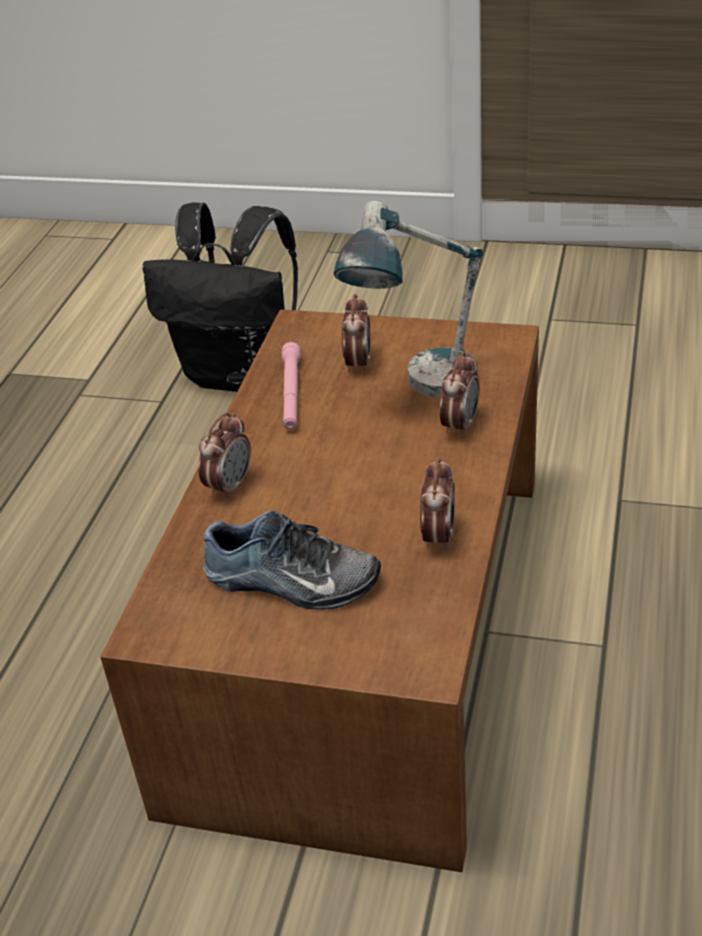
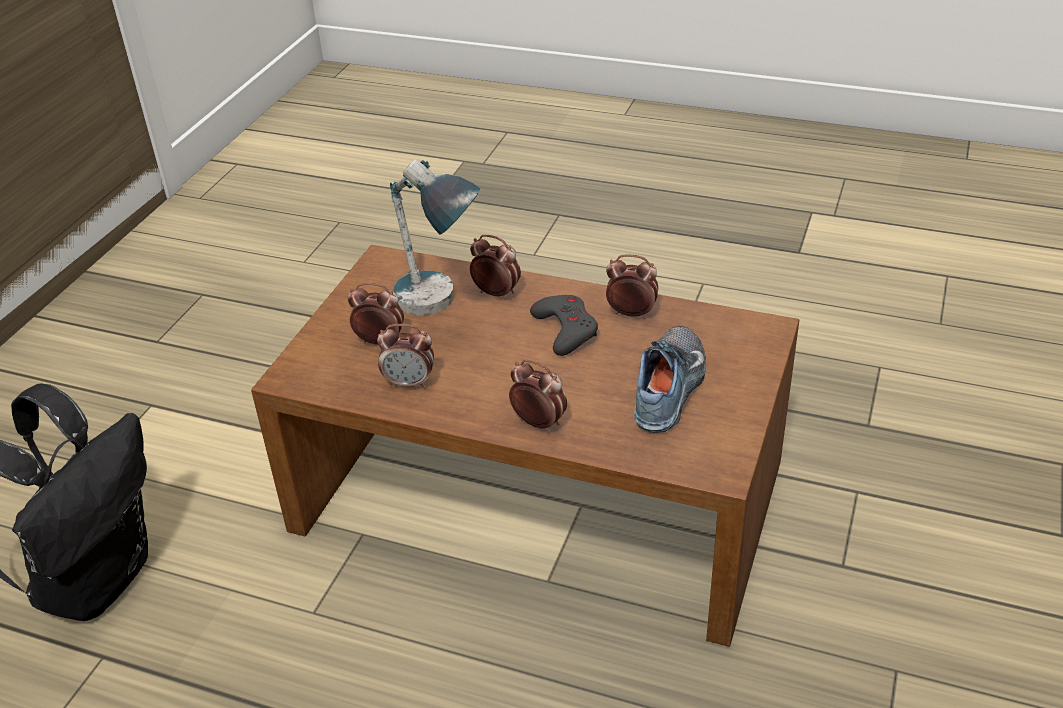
camera: 85 degrees left, 0 degrees up
pink flashlight [282,342,301,430] -> alarm clock [377,324,434,389]
none -> grey game controller [530,295,598,356]

